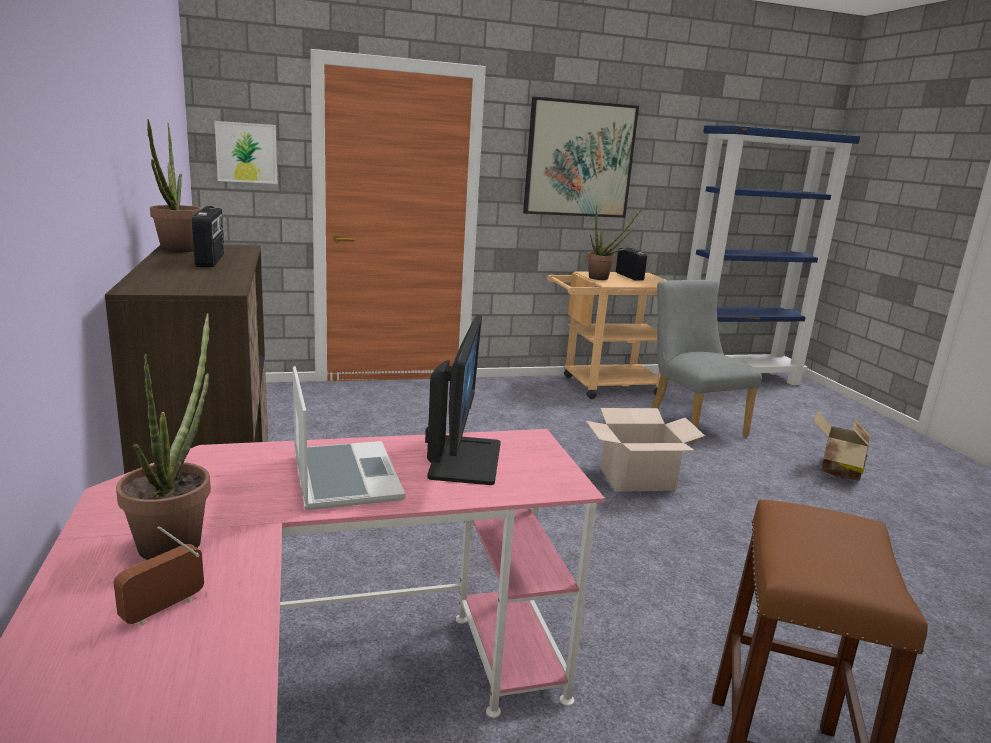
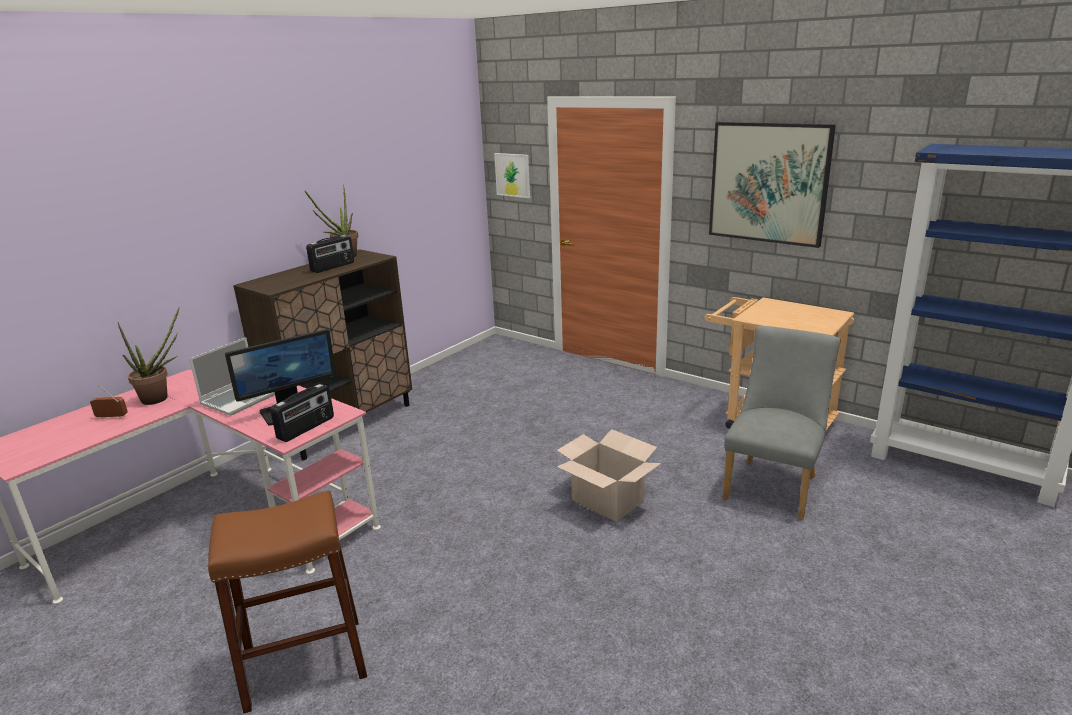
camera: 55 degrees right, 5 degrees up
potted plant [587,207,642,280] -> none
radio [616,247,647,281] -> radio moved to [270,384,334,442]
cardboard box [813,411,870,481] -> none

